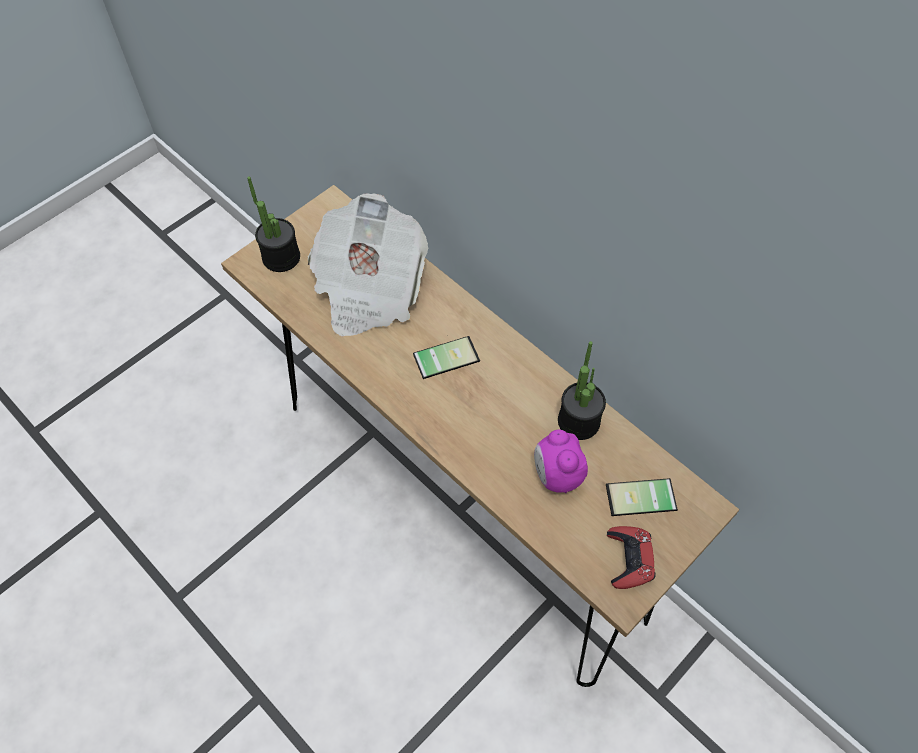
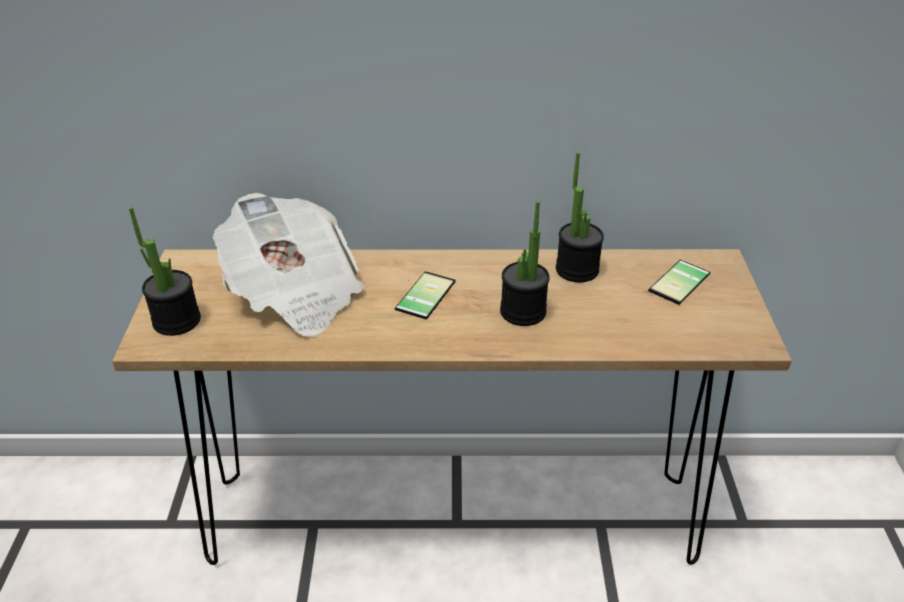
camera: 45 degrees left, 20 degrees down
alarm clock [534,430,588,493] -> none
red game controller [607,526,656,589] -> none
none -> potted plant [500,201,550,326]

